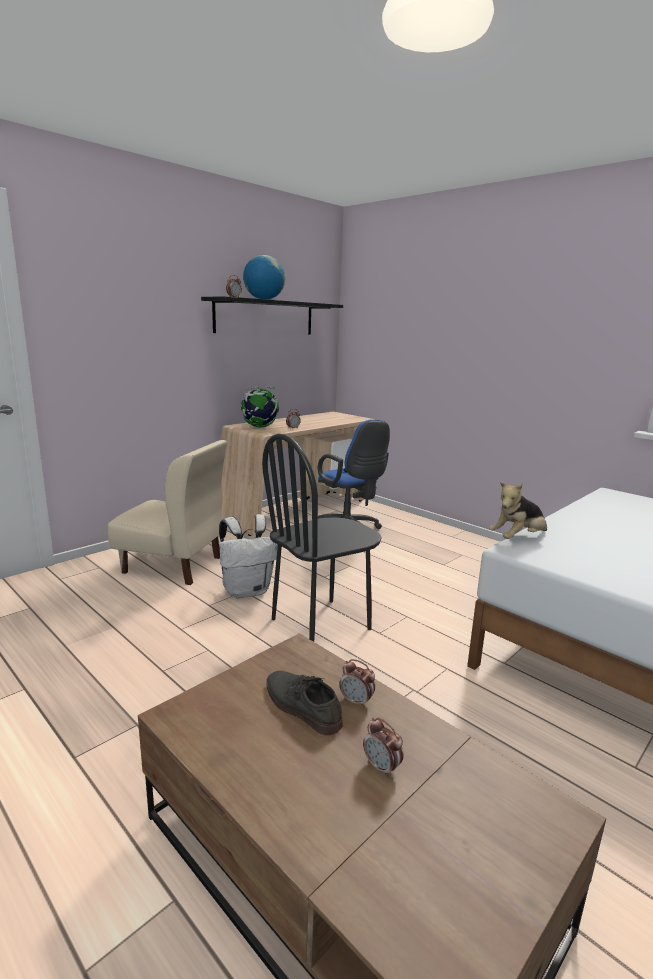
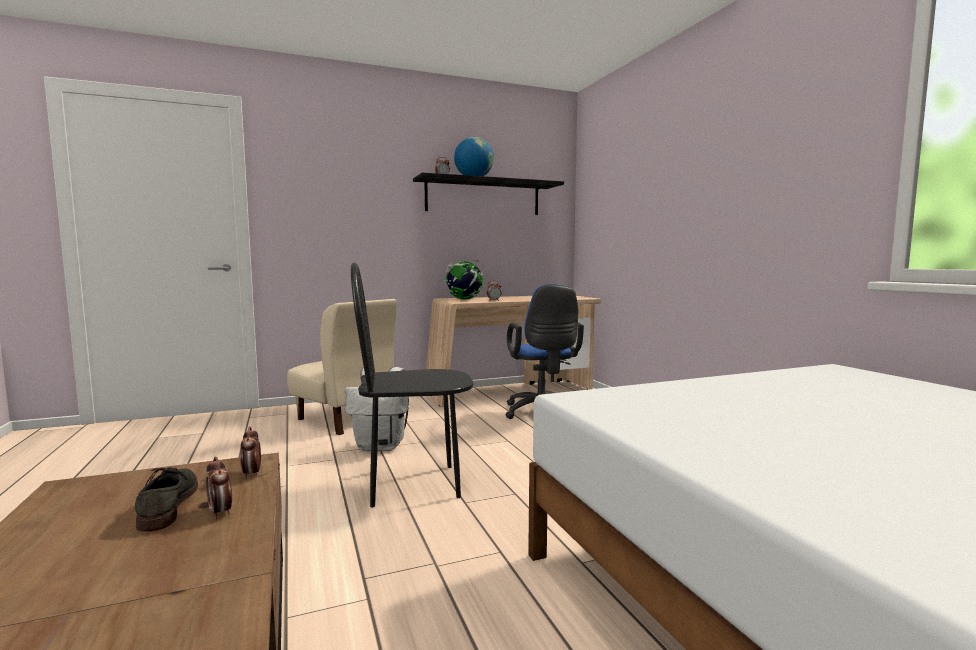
camera: 25 degrees right, 10 degrees down
alarm clock [363,717,404,778] -> alarm clock moved to [240,426,261,479]
plush toy [489,482,547,539] -> none

